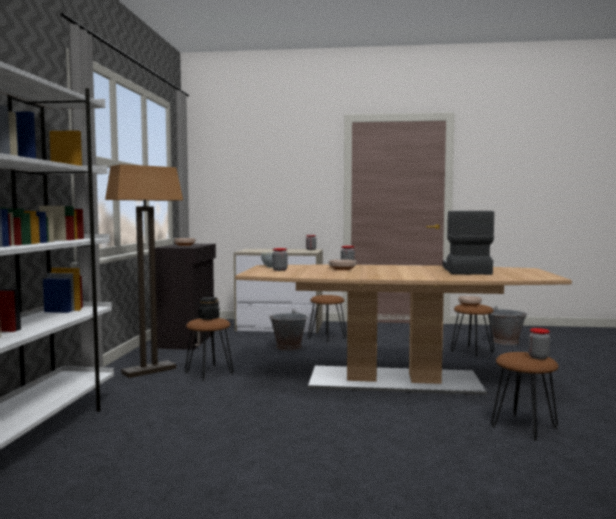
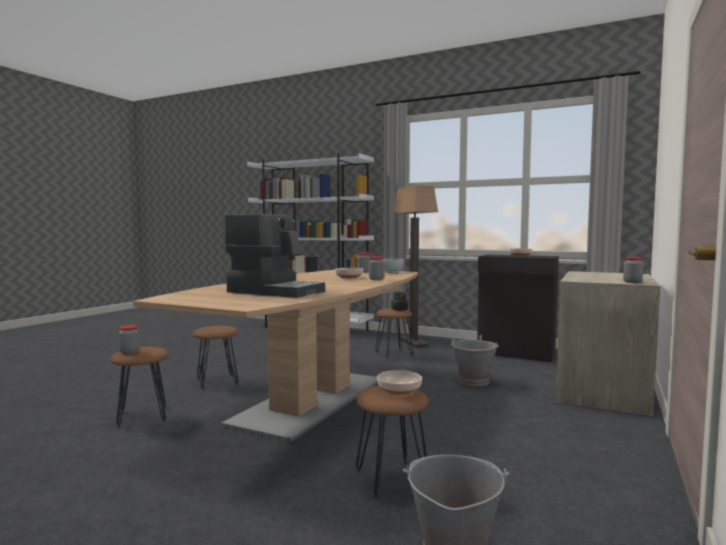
camera: 110 degrees right, 0 degrees up
brown stool [308,295,347,343] -> brown stool moved to [193,325,239,389]

